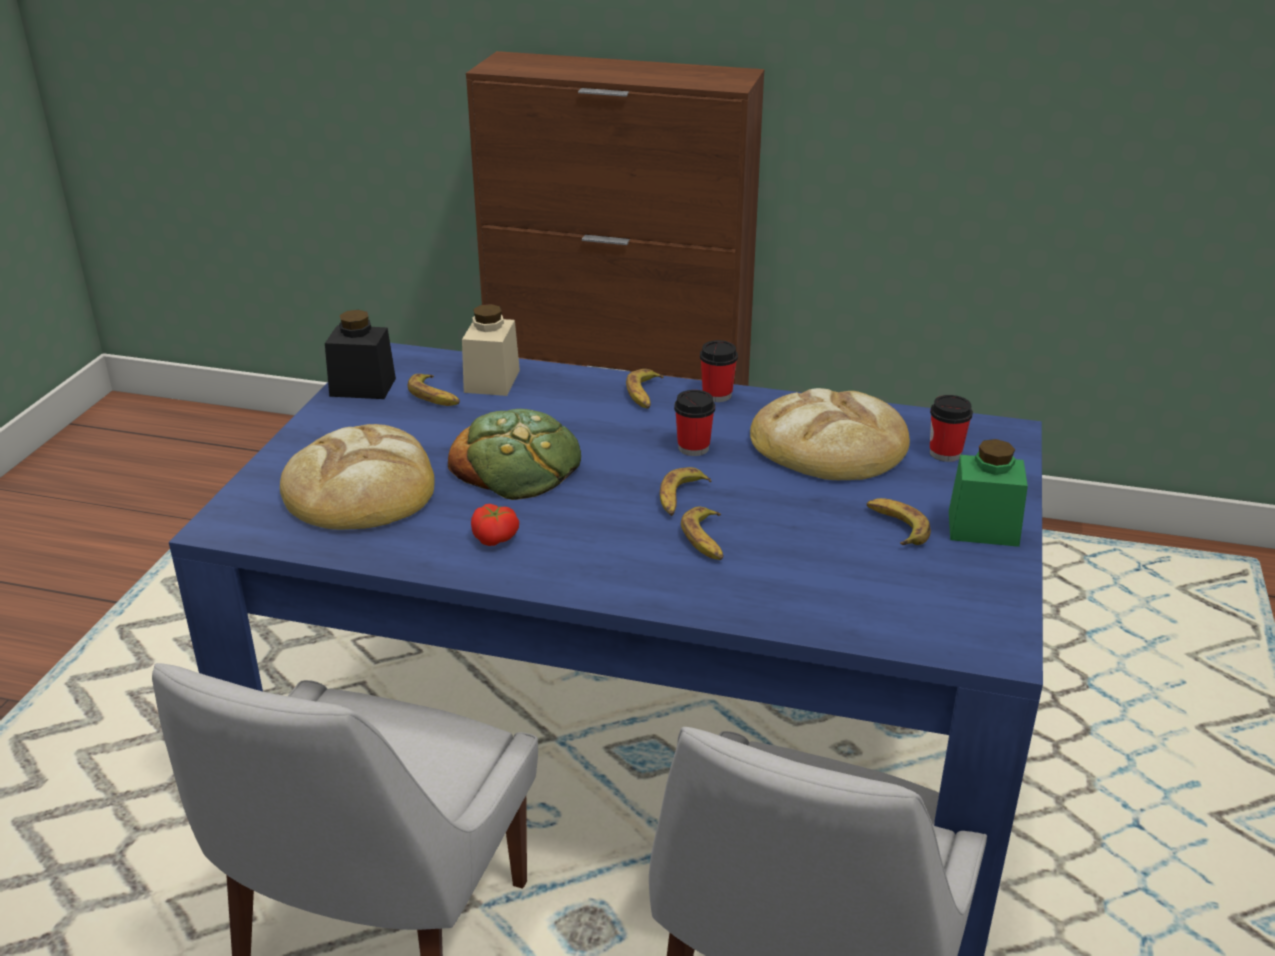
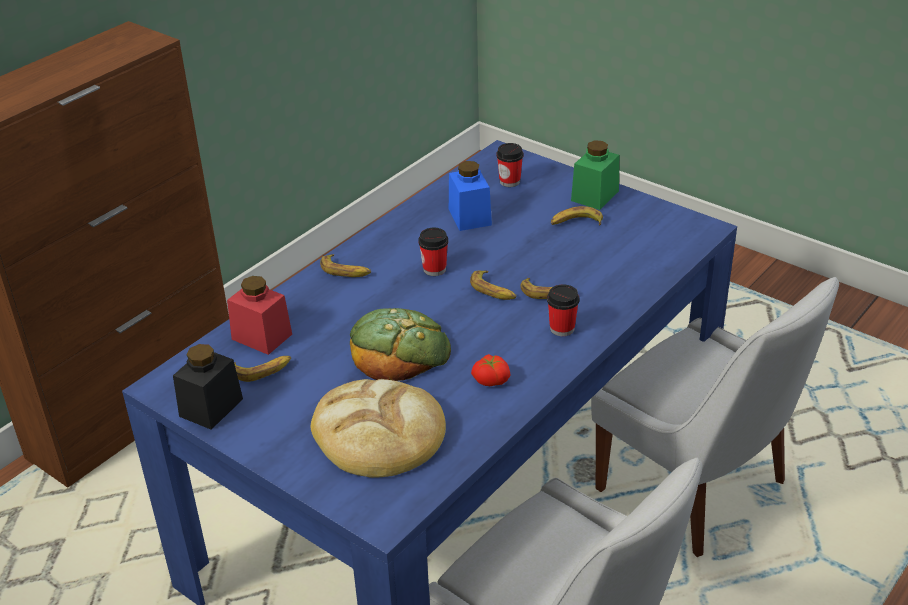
camera: 65 degrees left, 5 degrees up
beige jar [462,304,520,396] -> red jar [227,276,292,355]
cup [700,340,738,402] -> cup moved to [547,284,579,336]
bread [750,388,910,480] -> blue jar [449,161,492,231]

